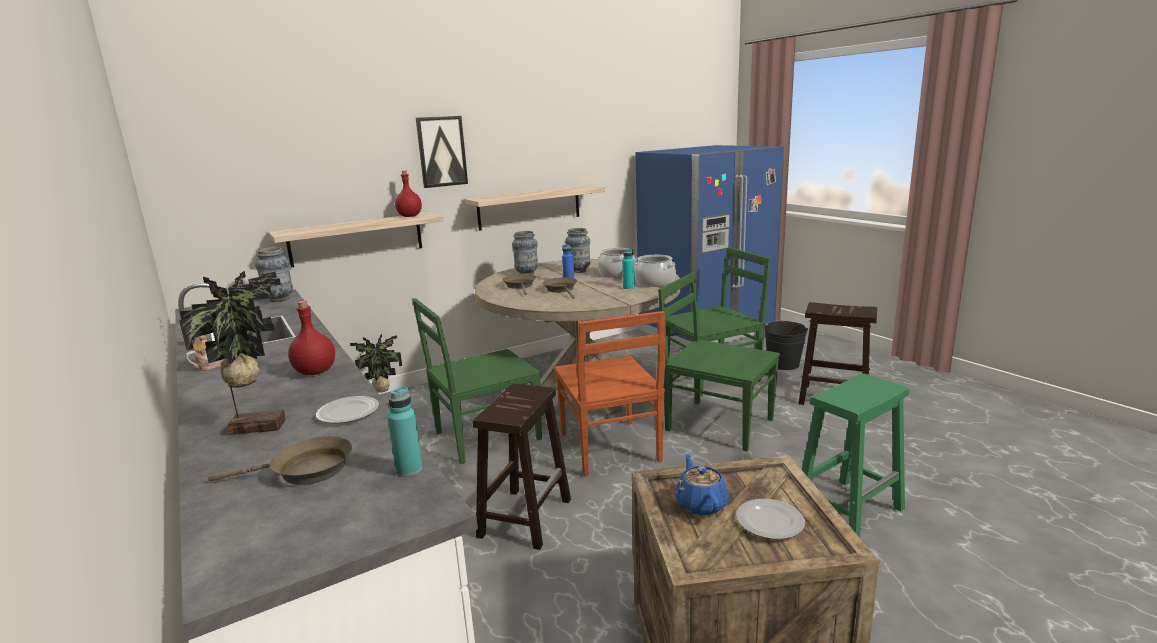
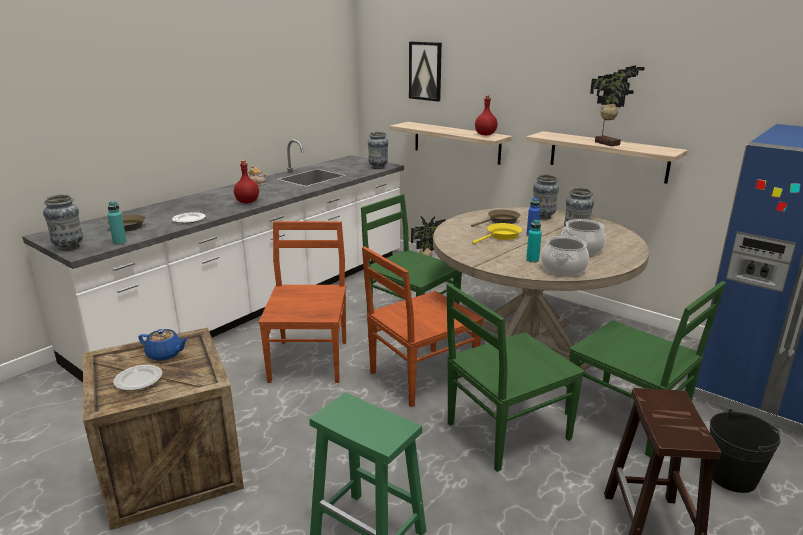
camera: 70 degrees right, 5 degrees up
potted plant [179,271,286,435] -> potted plant moved to [590,66,645,146]
picture [416,116,468,188] -> picture moved to [409,42,442,102]
brown stool [473,384,571,550] -> brown chair [258,221,346,383]
brown frying pan [542,278,577,299] -> yellow frying pan [472,223,522,244]
green chair [658,273,780,451] -> green chair turned 135 degrees counterclockwise [446,283,585,472]
blue teapot [675,454,729,515] -> blue teapot turned 45 degrees clockwise [139,329,188,361]
none -> vase [43,194,83,251]

